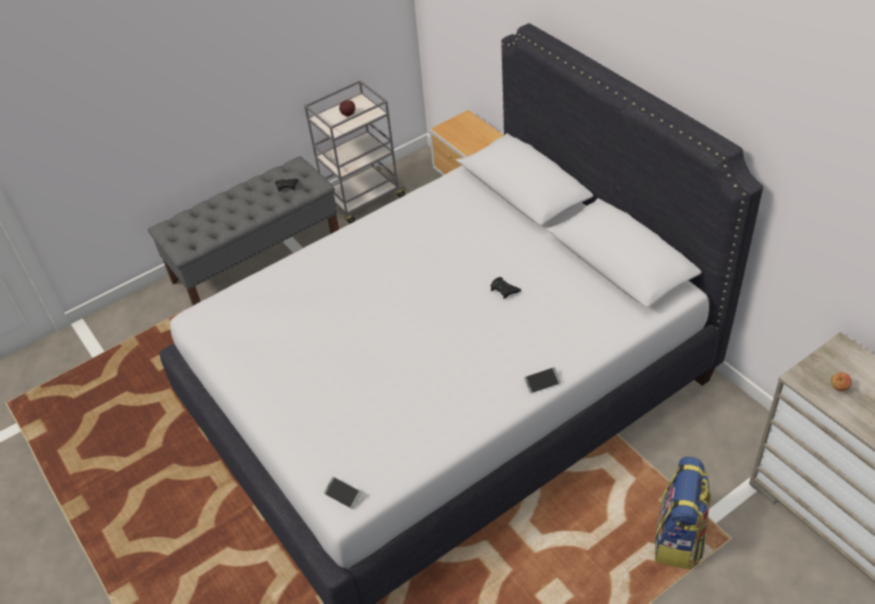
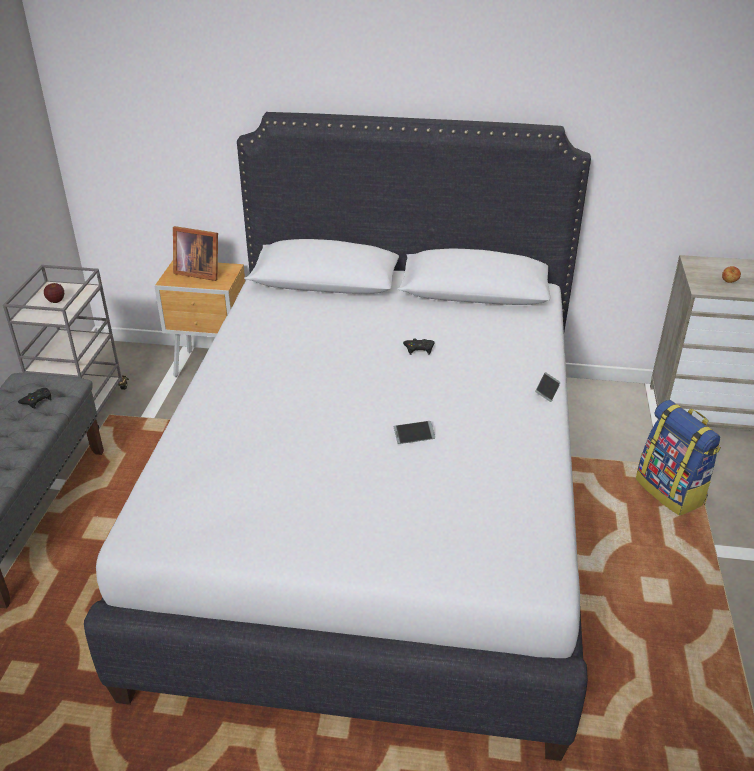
camera: 50 degrees left, 10 degrees down
phone [324,477,362,509] -> phone moved to [394,421,435,444]
none -> picture frame [173,226,218,281]

